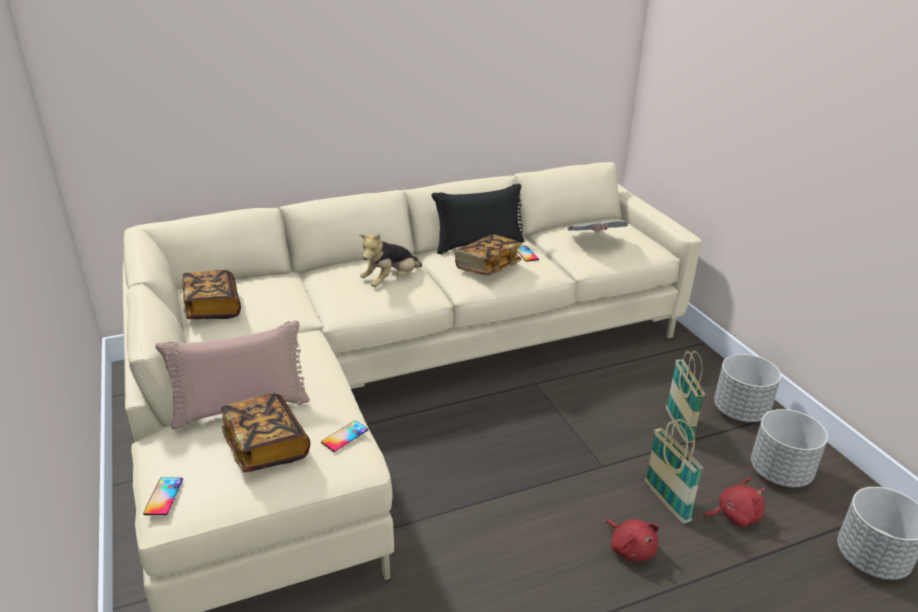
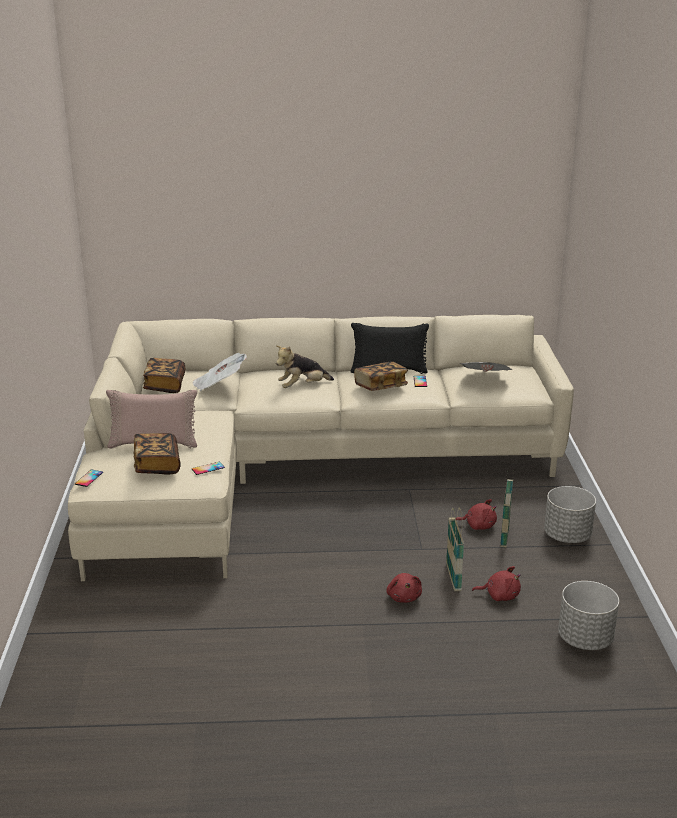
camera: 20 degrees right, 5 degrees down
grey planter [751,409,828,487] -> none
none -> newspaper [192,353,247,391]
none -> red plush toy [456,499,497,530]

